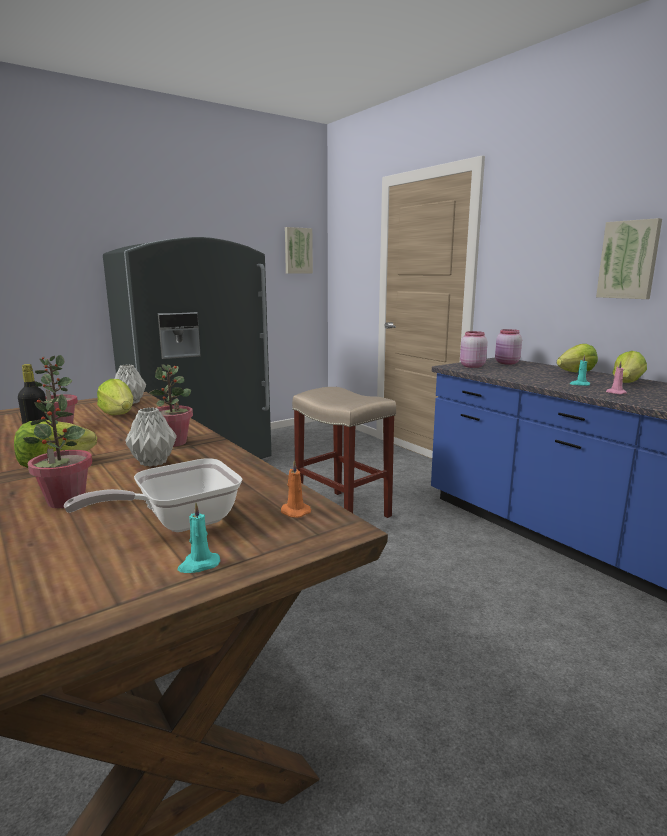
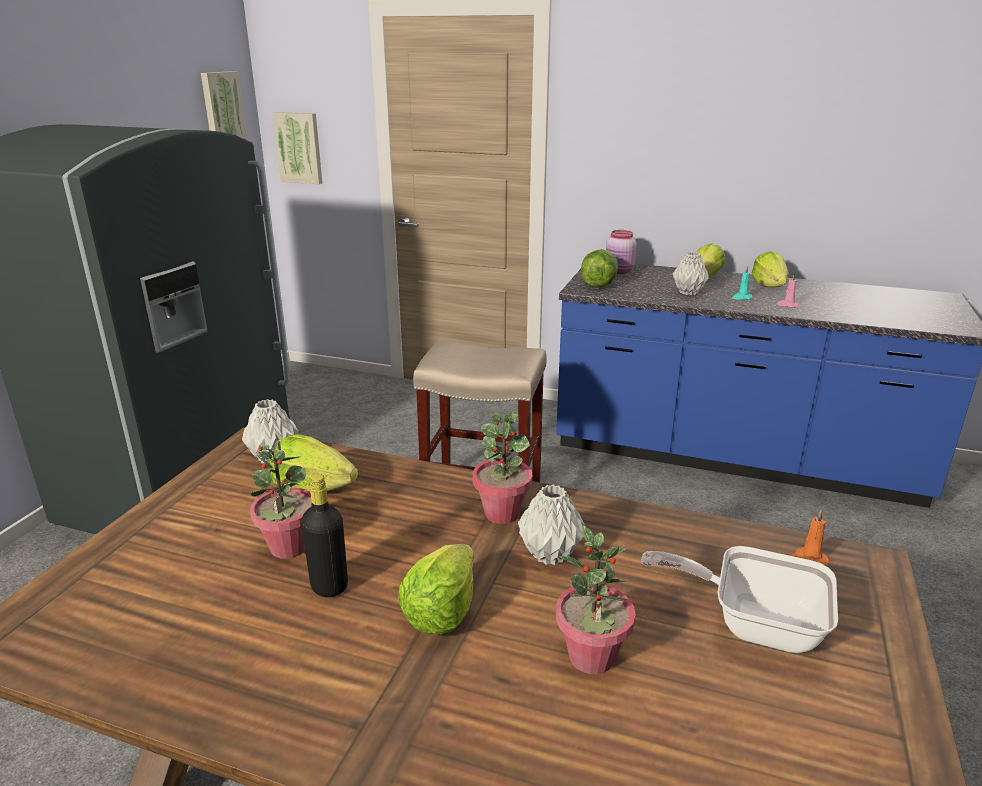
camera: 35 degrees left, 10 degrees up
frying pan [64,458,242,532] -> frying pan turned 90 degrees clockwise [641,546,838,653]
turquoise candle [178,502,220,573] -> none
pink jar [460,331,488,368] -> lettuce [581,249,618,287]
picture [596,218,662,299] -> picture moved to [273,112,322,184]
none -> grey vase [673,252,709,295]

